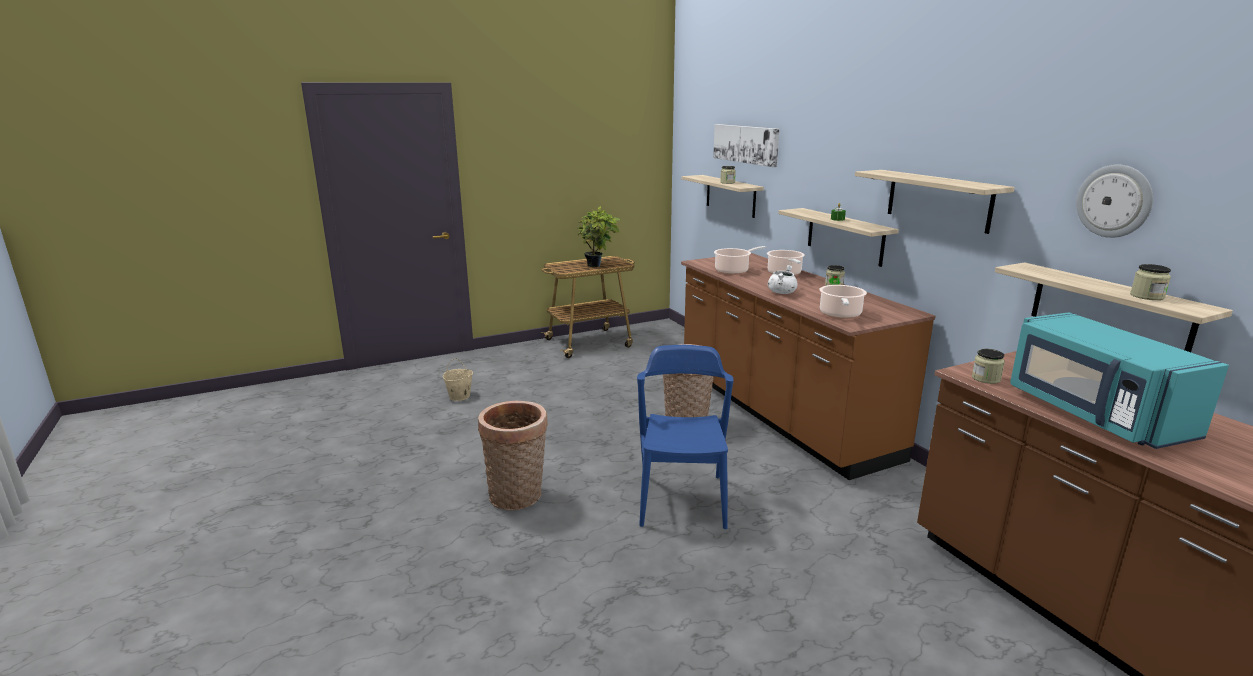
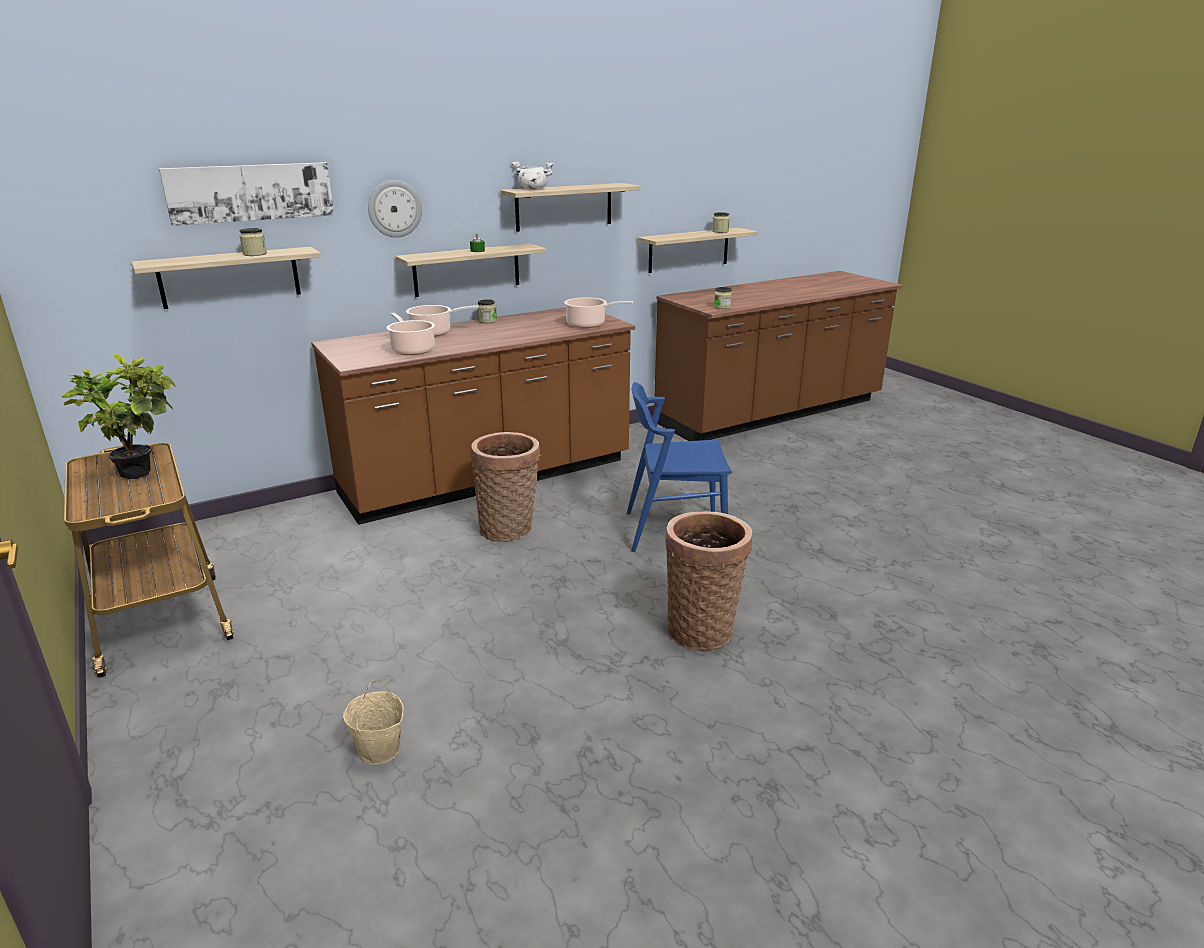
camera: 95 degrees left, 5 degrees up
white cooking pot [768,265,798,294] -> white cooking pot moved to [512,161,554,190]
turquoise microwave [1010,312,1229,449] -> none
wall clock [1076,165,1153,238] -> wall clock moved to [368,180,422,238]

